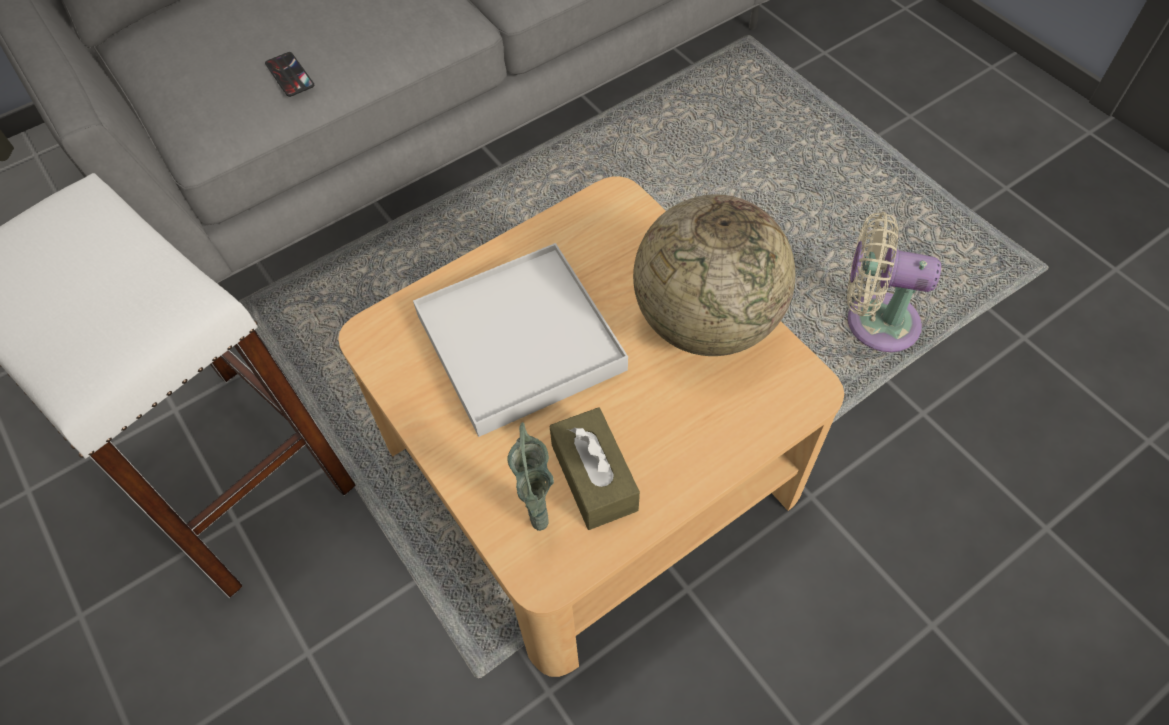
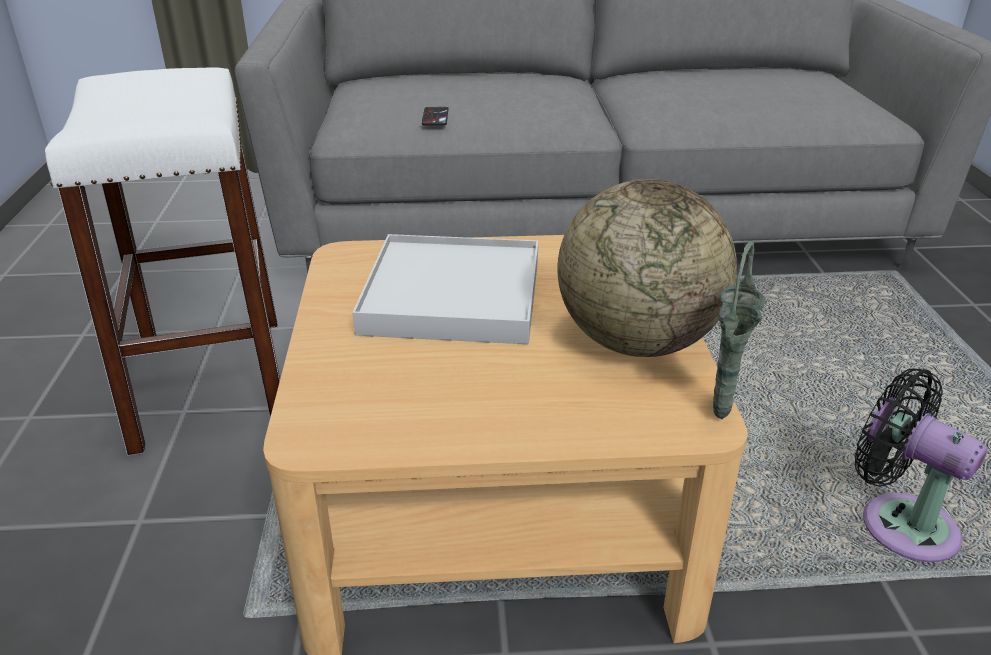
camera: 30 degrees right, 25 degrees down
green vase [507,422,554,531] -> green vase moved to [713,241,765,419]
brown tissue box [550,407,640,530] -> none
beige fan [847,212,941,352] -> black fan [855,368,987,562]

